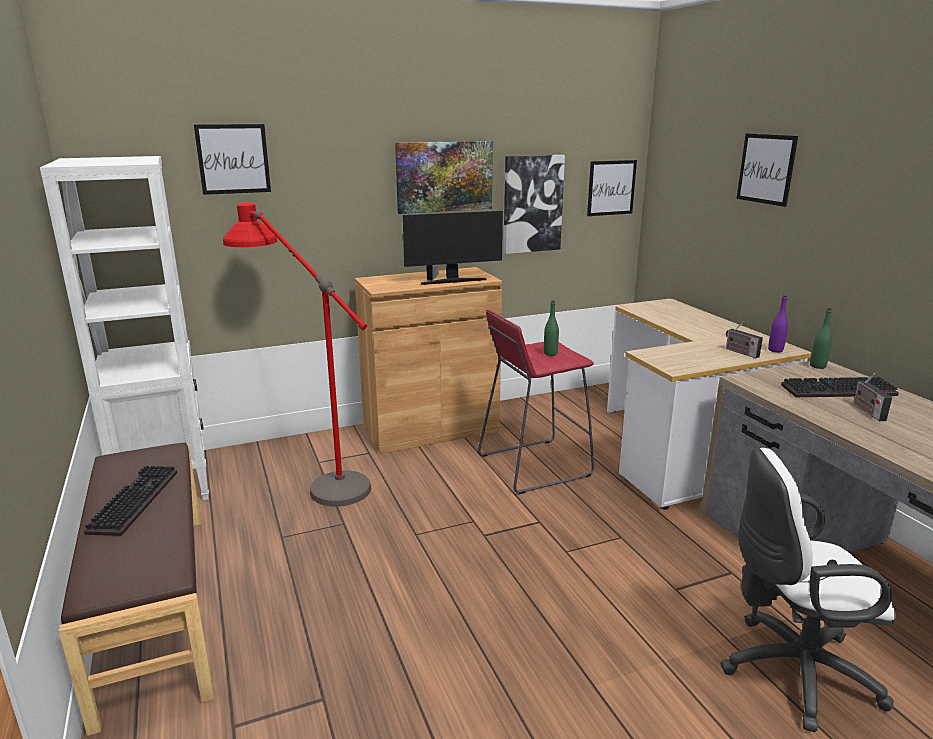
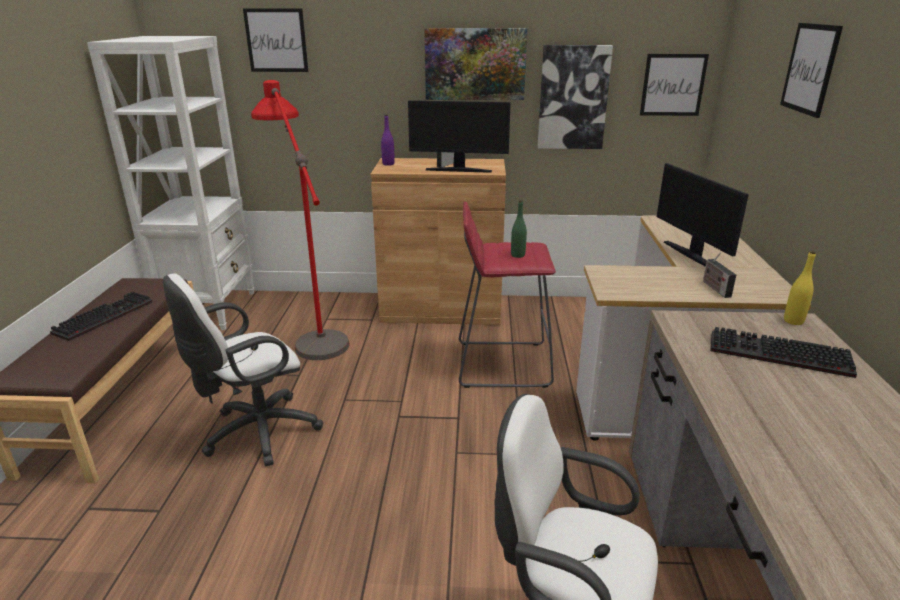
camera: 25 degrees right, 5 degrees up
purple bottle [768,295,788,353] -> purple bottle moved to [381,114,395,166]
green bottle [810,308,832,369] -> yellow bottle [784,251,816,325]
radio [853,373,892,421] -> none
none -> white office chair [163,274,323,466]
none -> monitor [657,163,749,267]

